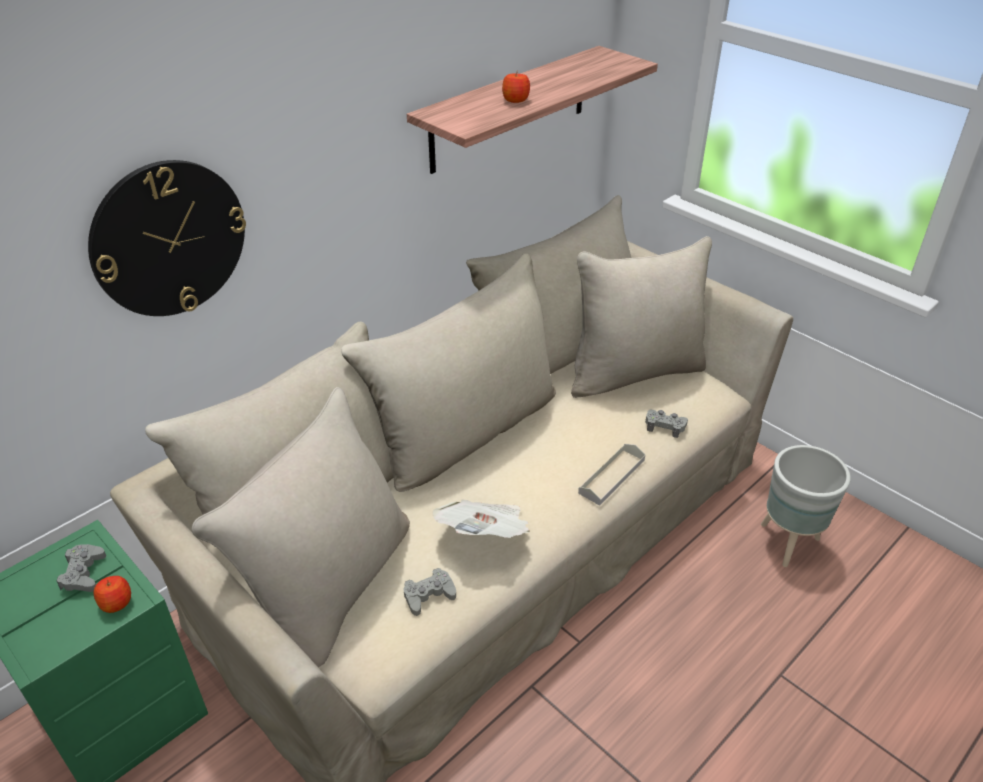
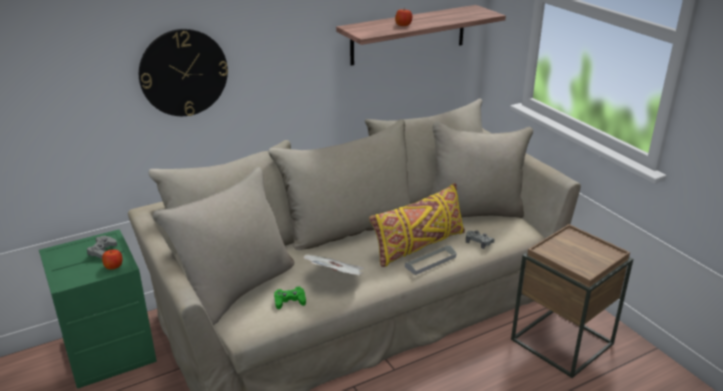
camera: 15 degrees right, 10 degrees down
grey game controller [403,568,456,616] -> green game controller [274,286,306,309]
grey planter [761,445,851,567] -> brown side table [511,224,633,378]
none -> yellow pillow [369,183,465,267]

